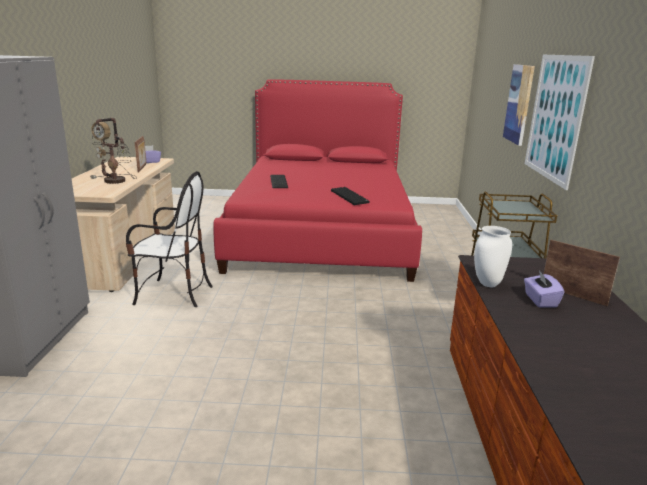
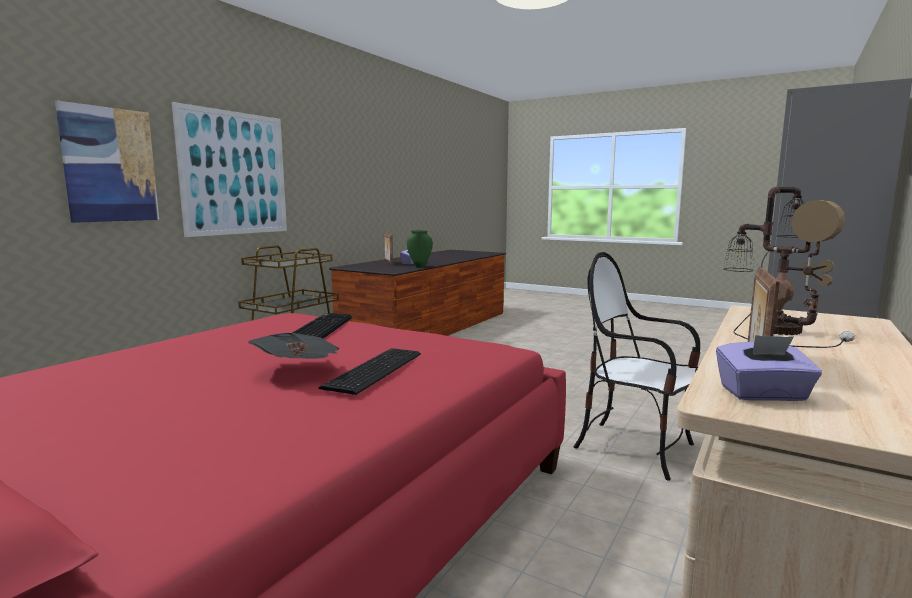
camera: 150 degrees left, 10 degrees down
white vase [474,226,512,288] -> green vase [407,230,433,268]
none -> newspaper [248,333,340,359]

